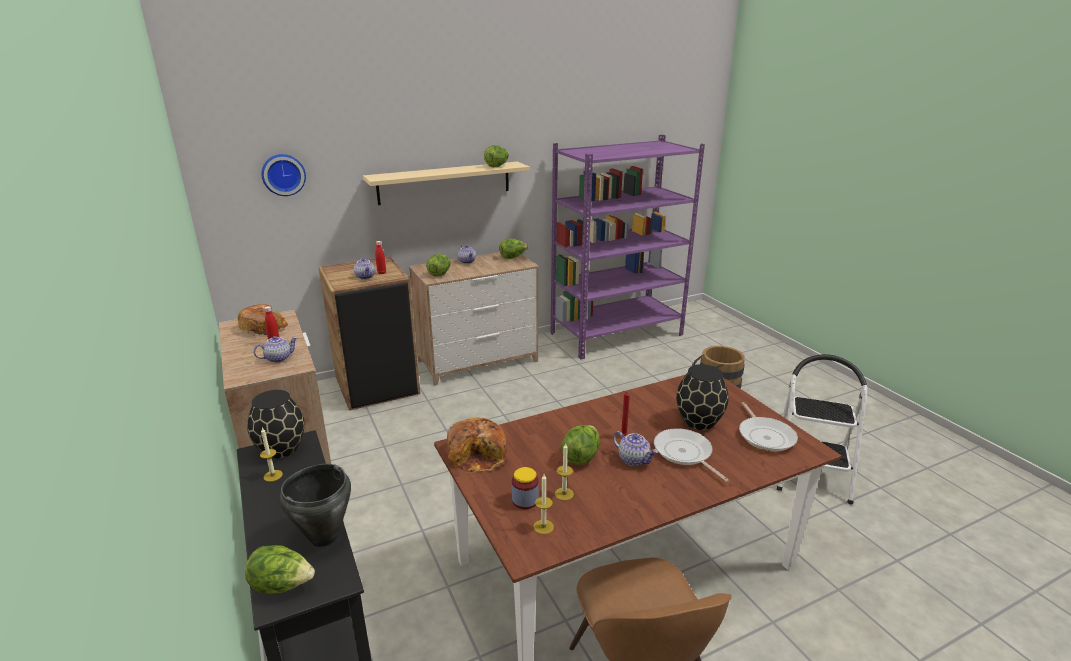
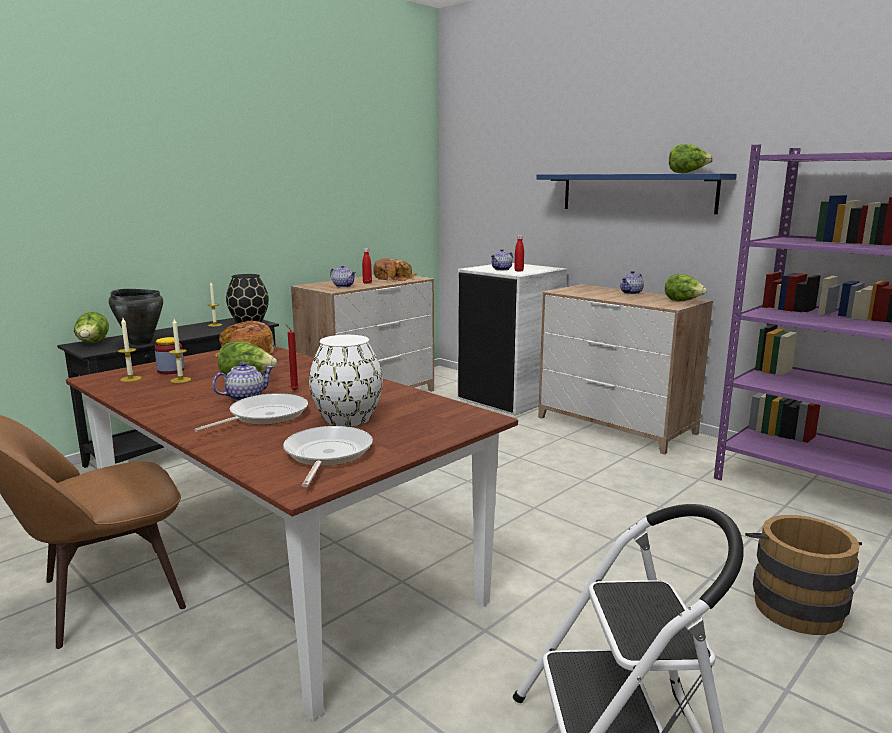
camera: 70 degrees right, 10 degrees down
wall clock [261,154,306,196] -> none
brown cabinet [319,257,420,411] -> white cabinet [458,263,567,415]
beige shelf [363,162,530,205] -> blue shelf [536,173,737,214]
lettuce [426,254,451,277] -> none
teapot [613,431,658,466] -> teapot turned 150 degrees counterclockwise [212,362,274,401]
black vase [676,364,728,430] -> white vase [309,335,383,427]
frying pan [739,402,798,451] -> frying pan turned 120 degrees clockwise [283,426,373,487]

